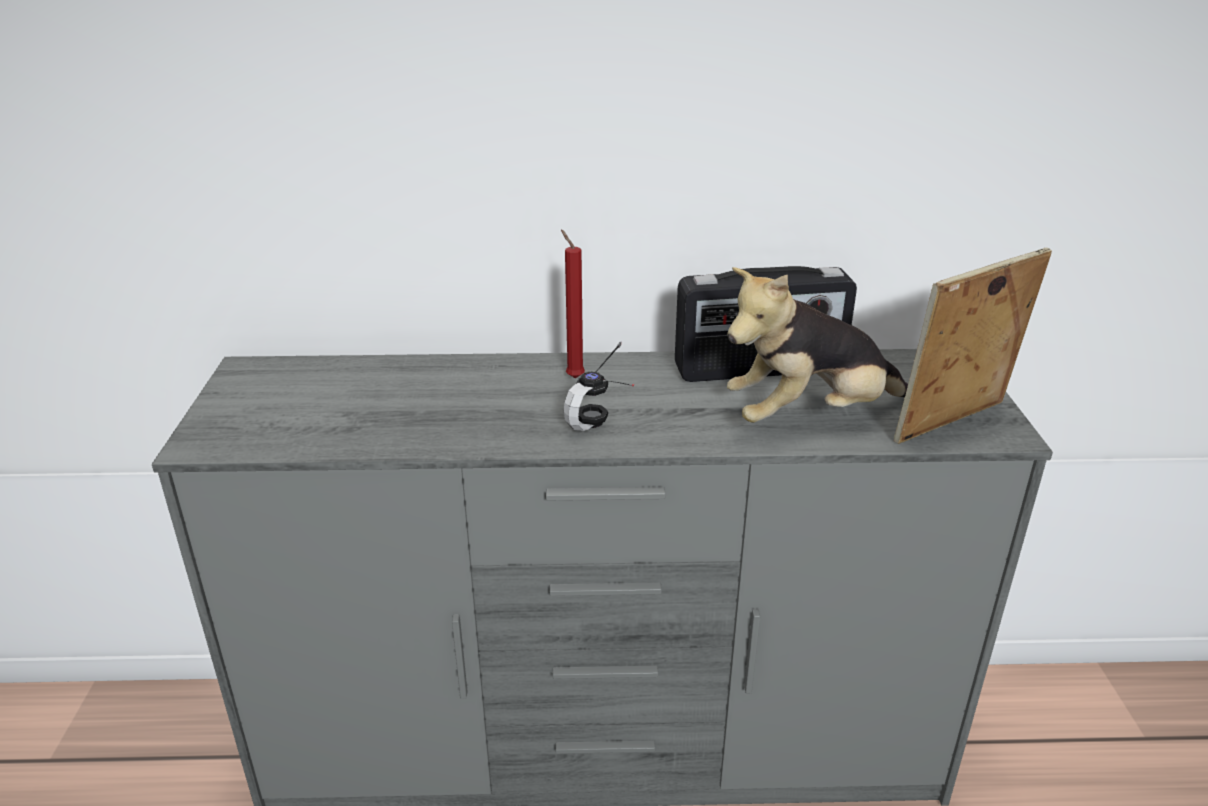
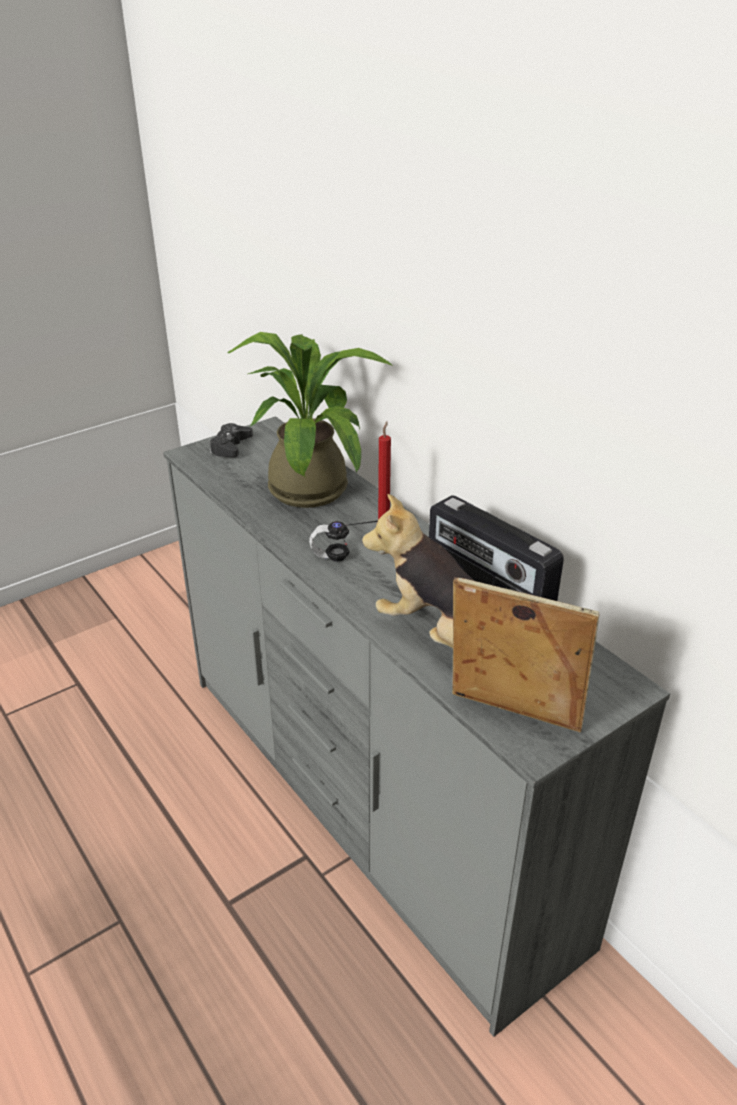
camera: 55 degrees right, 5 degrees up
none -> black game controller [210,423,253,457]
none -> potted plant [228,332,393,508]

